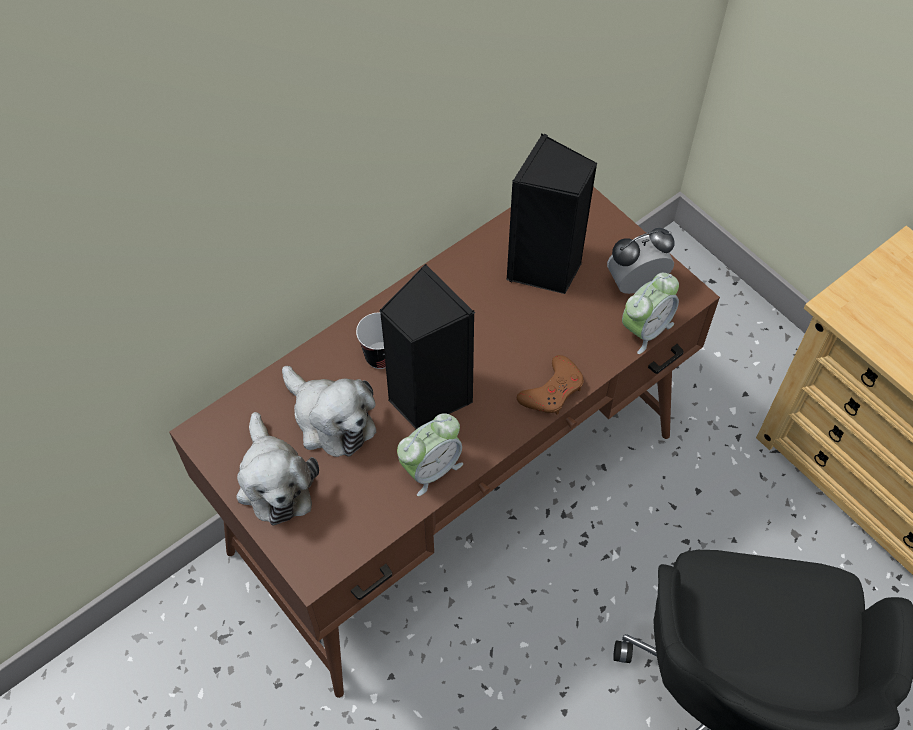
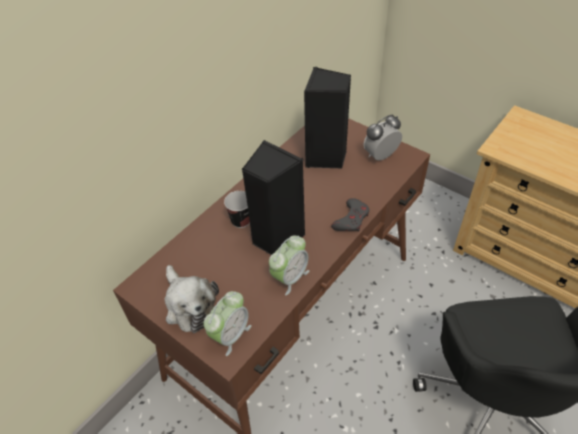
camera: 10 degrees left, 10 degrees down
plush toy [282,366,376,457] -> none
brown game controller [517,355,584,415] -> grey game controller [331,198,369,232]
alarm clock [622,273,679,354] -> alarm clock moved to [203,291,252,356]

